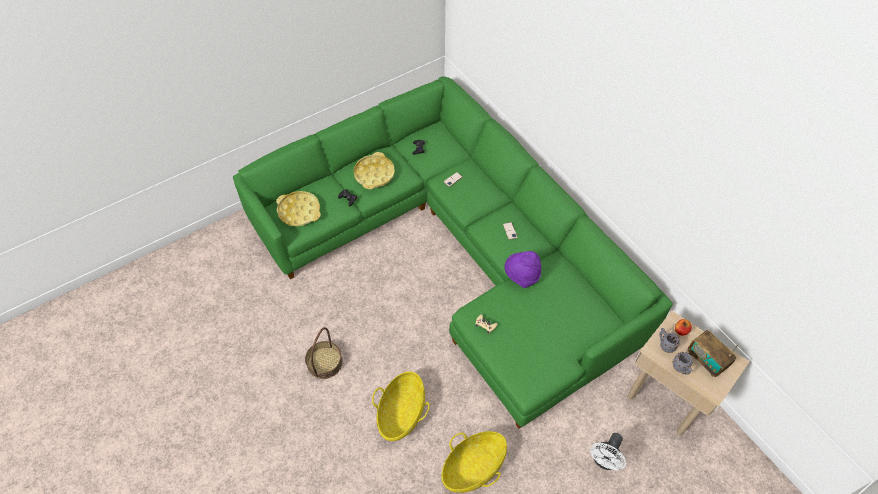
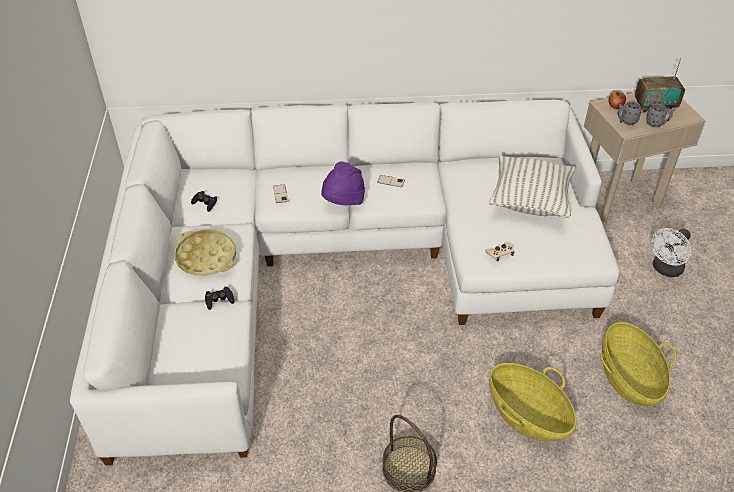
camera: 60 degrees left, 10 degrees down
green sofa [233,77,673,429] -> white sofa [70,100,620,465]
yellow tray [276,191,321,226] -> none
purple hat [504,251,541,288] -> purple hat moved to [321,161,365,205]
white fan [590,433,626,470] -> white fan turned 75 degrees clockwise [651,228,691,277]
none -> pillow [489,155,575,218]

